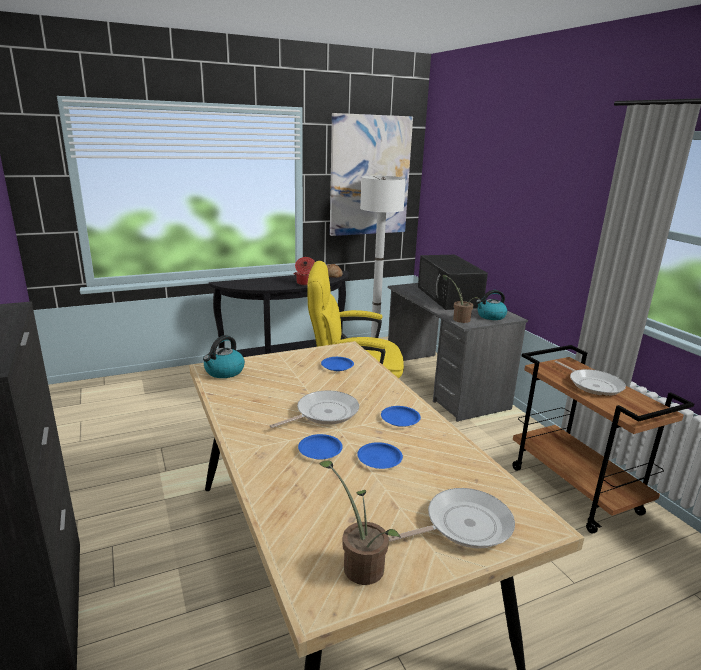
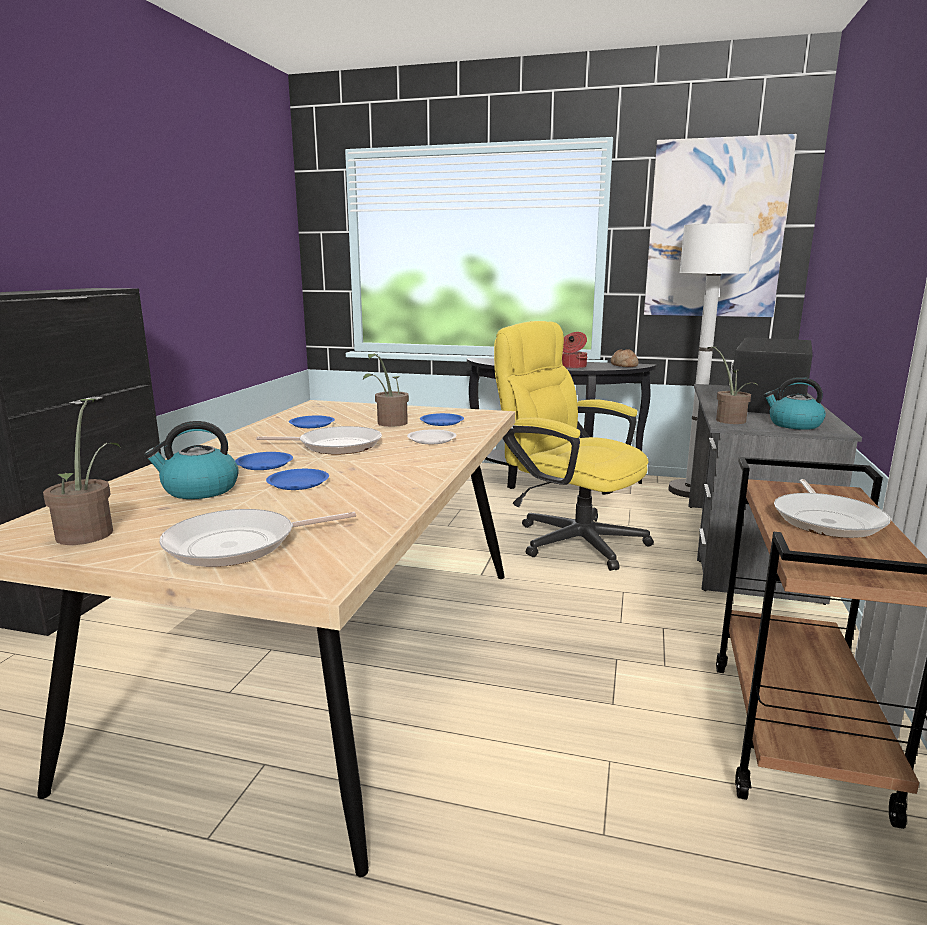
camera: 40 degrees right, 5 degrees down
kettle [203,335,245,378] -> kettle moved to [144,421,239,499]
blue plate [381,406,421,427] -> blue plate moved to [289,415,335,428]
frying pan [388,488,515,549] -> frying pan turned 135 degrees clockwise [159,509,356,567]
none -> potted plant [363,354,409,427]
none -> white plate [407,429,456,444]

